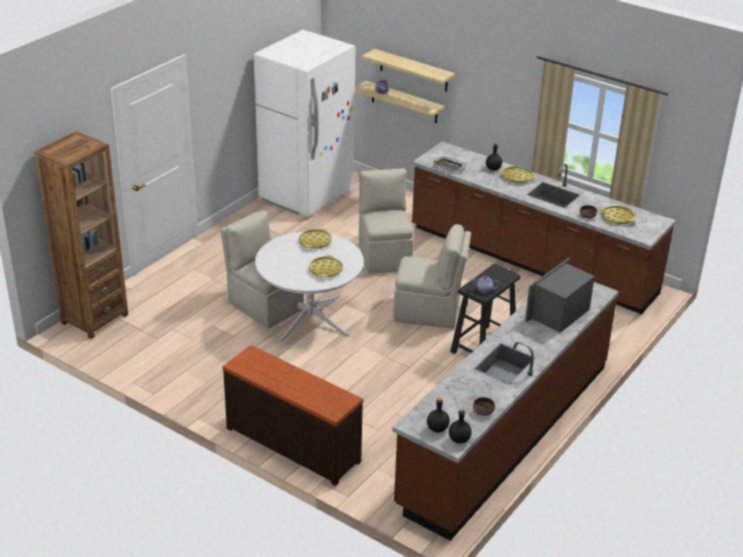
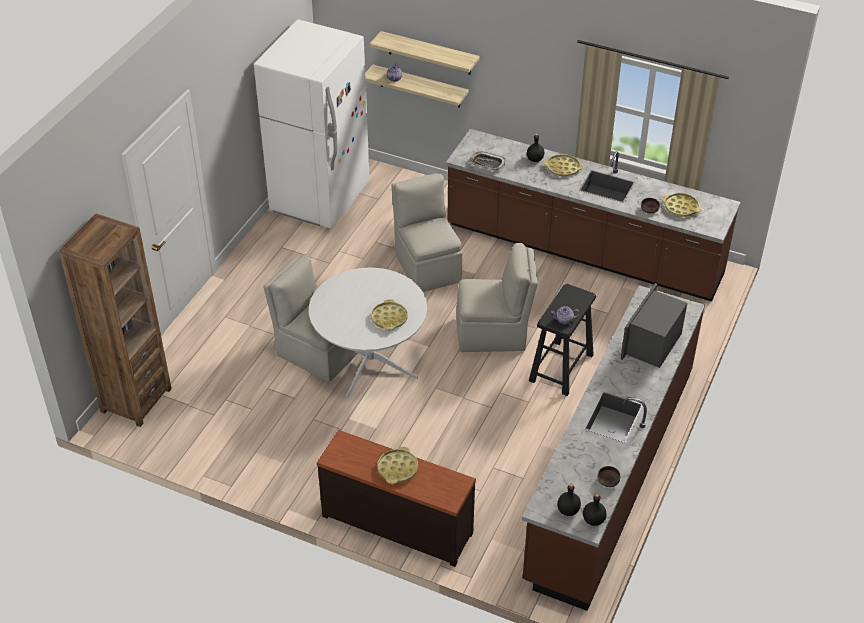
camera: 10 degrees left, 10 degrees up
yellow tray [299,229,332,249] -> yellow tray moved to [377,447,418,484]

